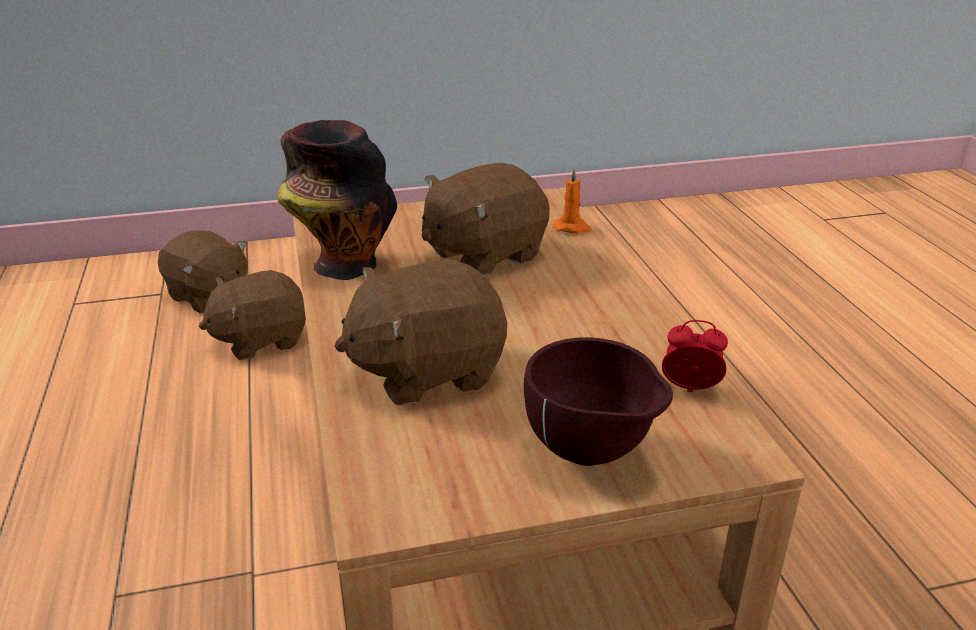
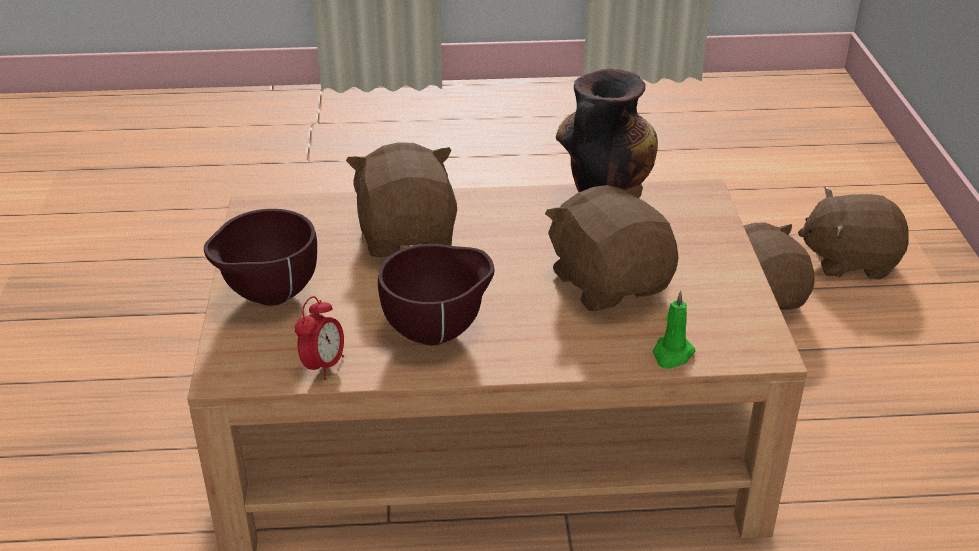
camera: 100 degrees right, 5 degrees up
brown plush toy [158,230,248,313] -> brown plush toy turned 45 degrees clockwise [798,189,909,280]
orange candle [553,168,592,234] -> green candle [653,291,696,369]
none -> brown bowl [378,244,494,345]

